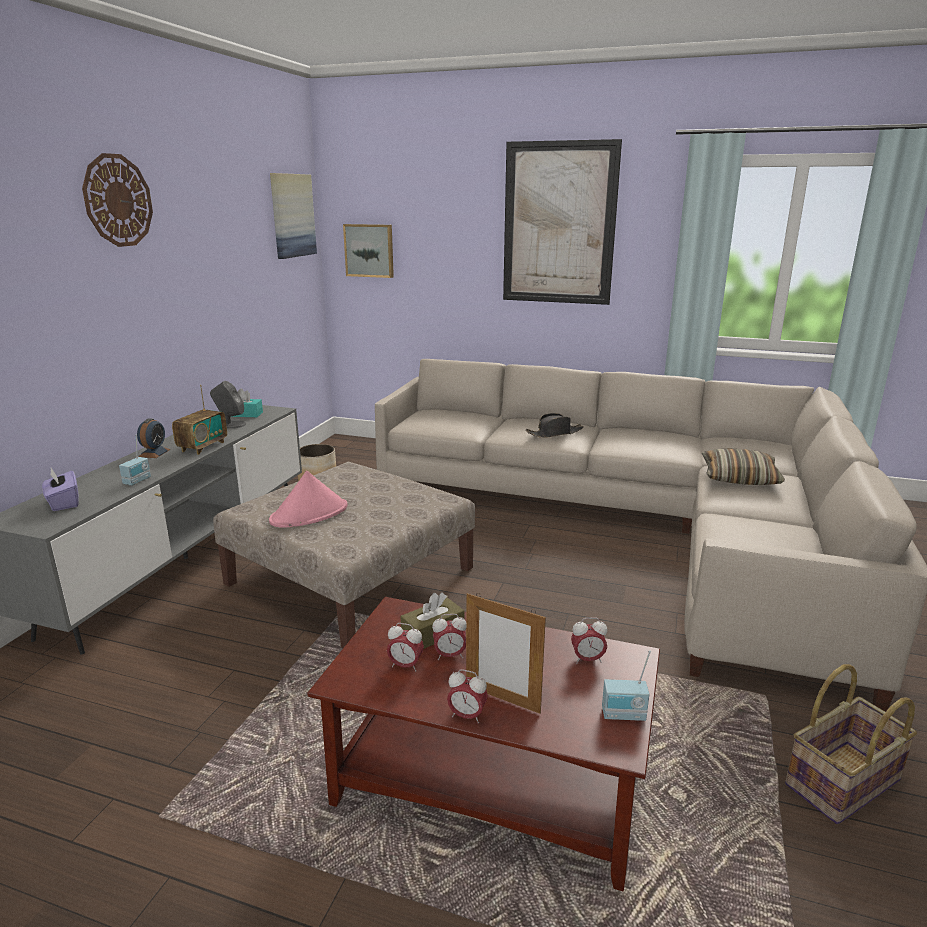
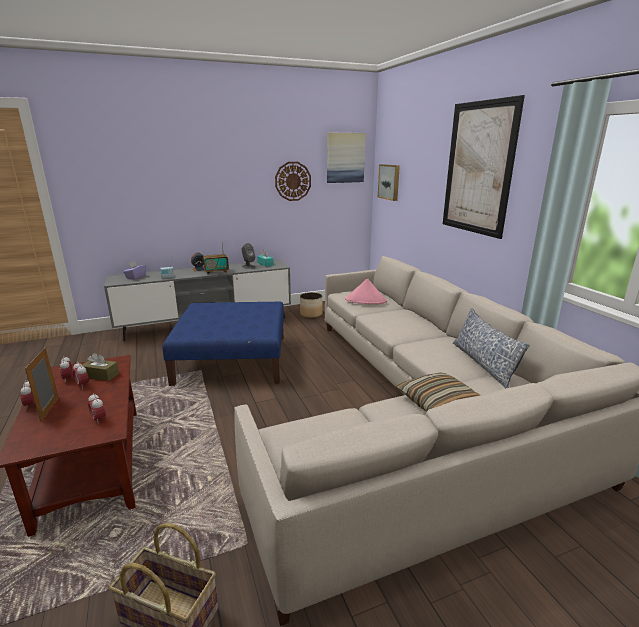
camera: 50 degrees right, 0 degrees up
wall clock [82,153,153,247] -> wall clock moved to [275,162,311,201]
beige ottoman [213,462,475,648] -> blue ottoman [162,301,284,386]
pink hat [269,471,348,528] -> pink hat moved to [345,278,387,304]
black hat [526,413,584,438] -> none
radio [602,650,651,721] -> none
none -> pillow [453,308,530,388]

